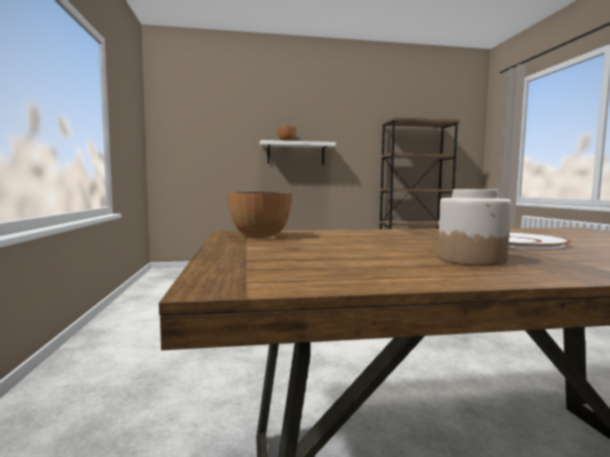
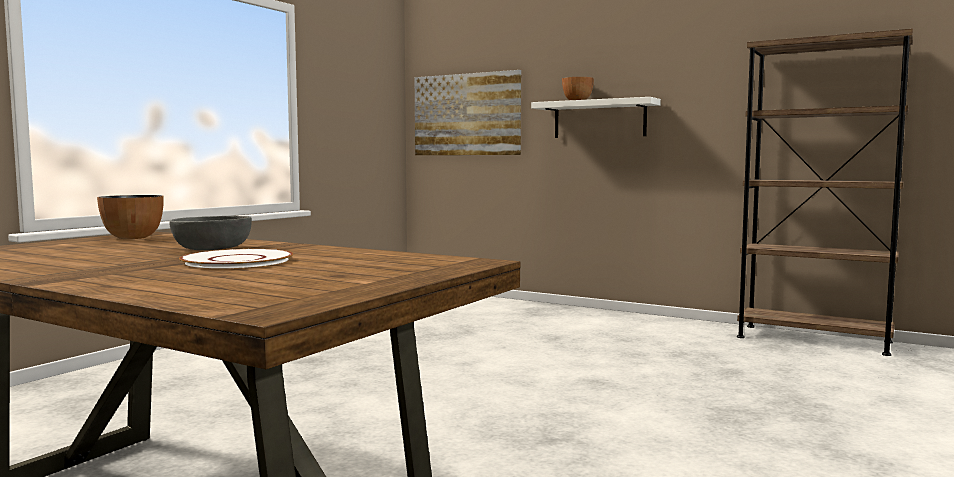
camera: 40 degrees right, 0 degrees up
jar [437,189,511,266] -> none
none -> grey bowl [169,216,252,250]
none -> picture [415,70,521,155]

